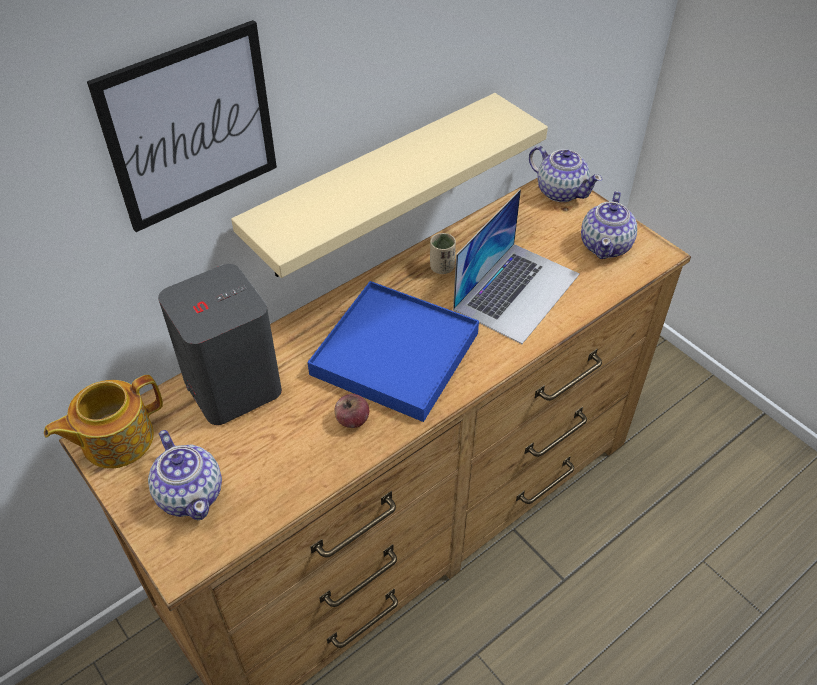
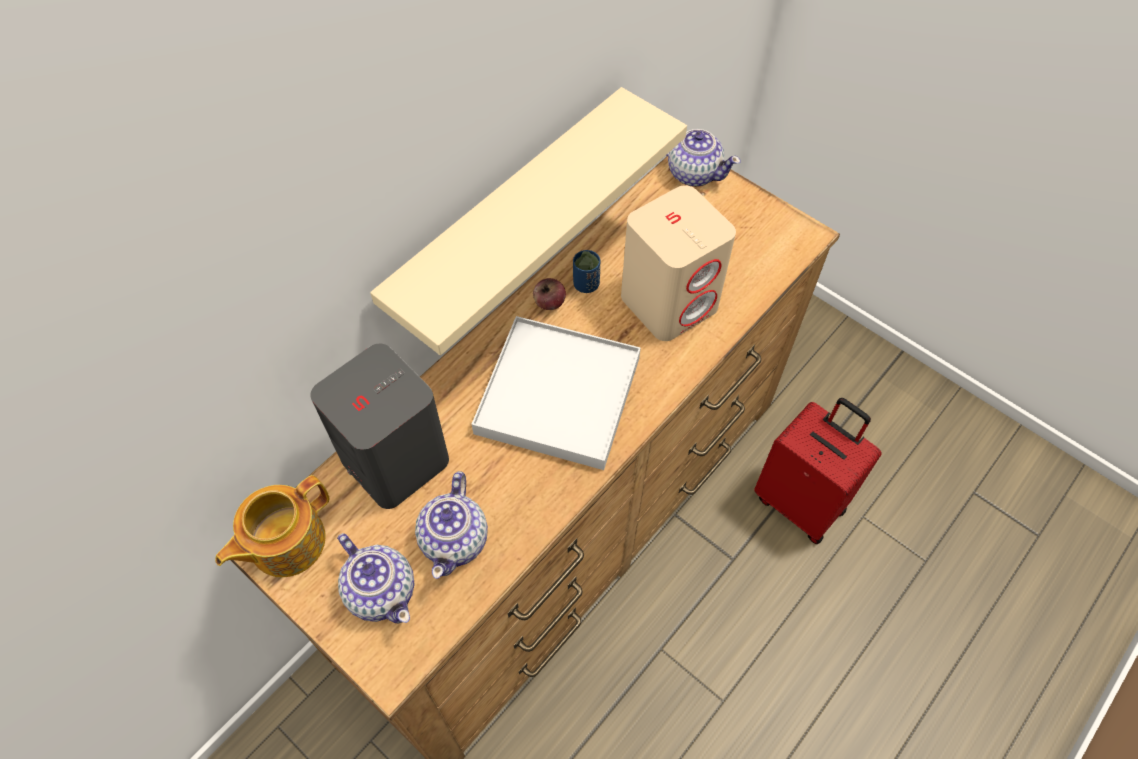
camera: 10 degrees left, 10 degrees up
picture [87,20,277,232] -> none
blue tray [308,281,479,422] -> white tray [472,316,641,470]
apple [335,394,369,428] -> apple moved to [533,278,566,310]
beige cup [430,233,456,274] -> blue cup [573,250,600,293]
laptop [453,189,580,344] -> beige speaker [621,185,736,341]
teapot [581,191,637,259] -> teapot moved to [415,471,488,579]
none -> red suitcase [754,398,882,544]

